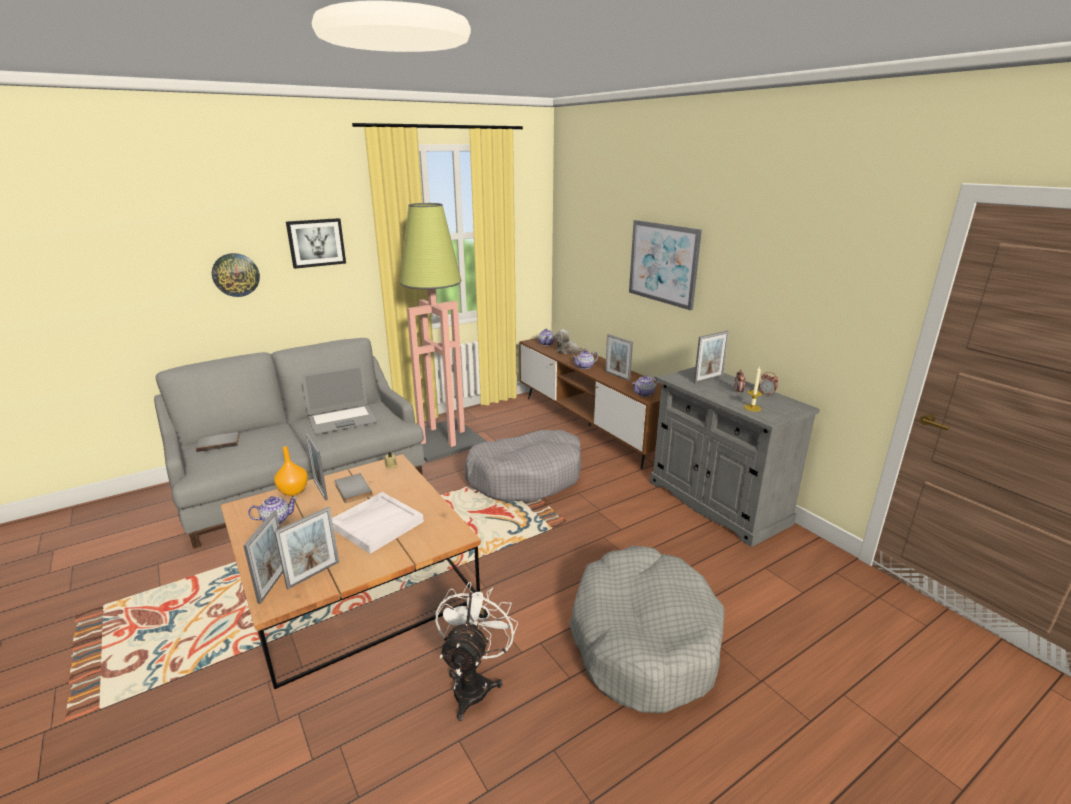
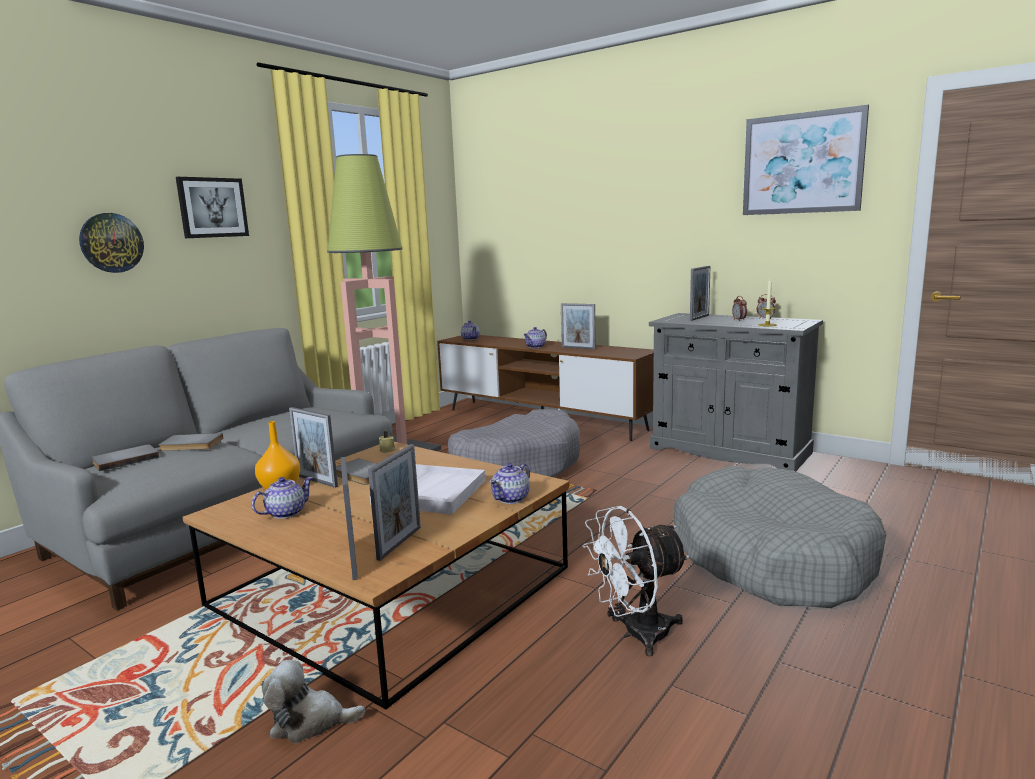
camera: 20 degrees left, 10 degrees down
laptop [301,365,377,434] -> none
white fan [436,582,518,721] -> white fan turned 105 degrees counterclockwise [582,506,690,657]
plush toy [555,329,587,354] -> plush toy moved to [262,660,366,743]
picture [629,220,702,310] -> picture moved to [743,105,869,215]
teapot [632,375,658,397] -> teapot moved to [489,463,530,504]
none -> grey book [159,433,223,451]

